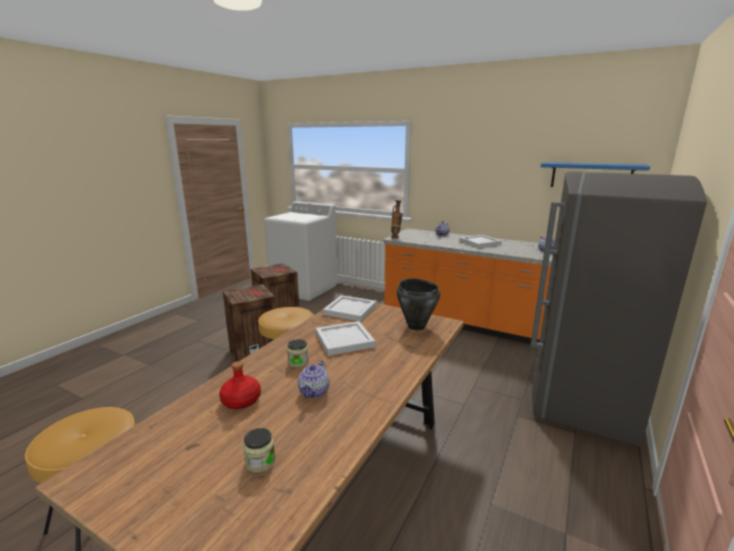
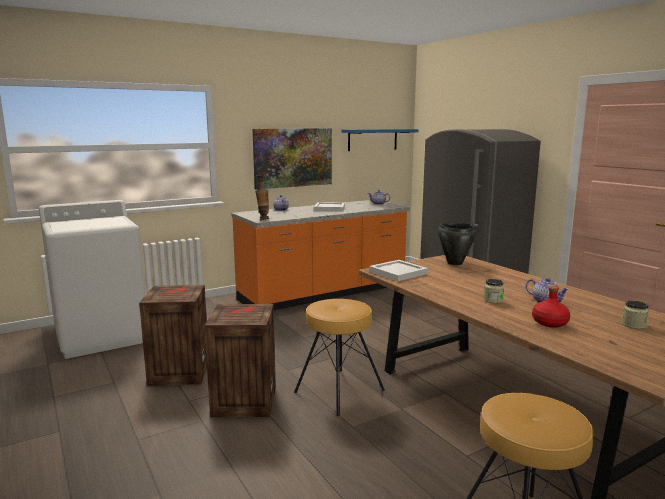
camera: 60 degrees left, 5 degrees down
white tray [316,321,375,356] -> none
none -> picture [252,128,332,189]

